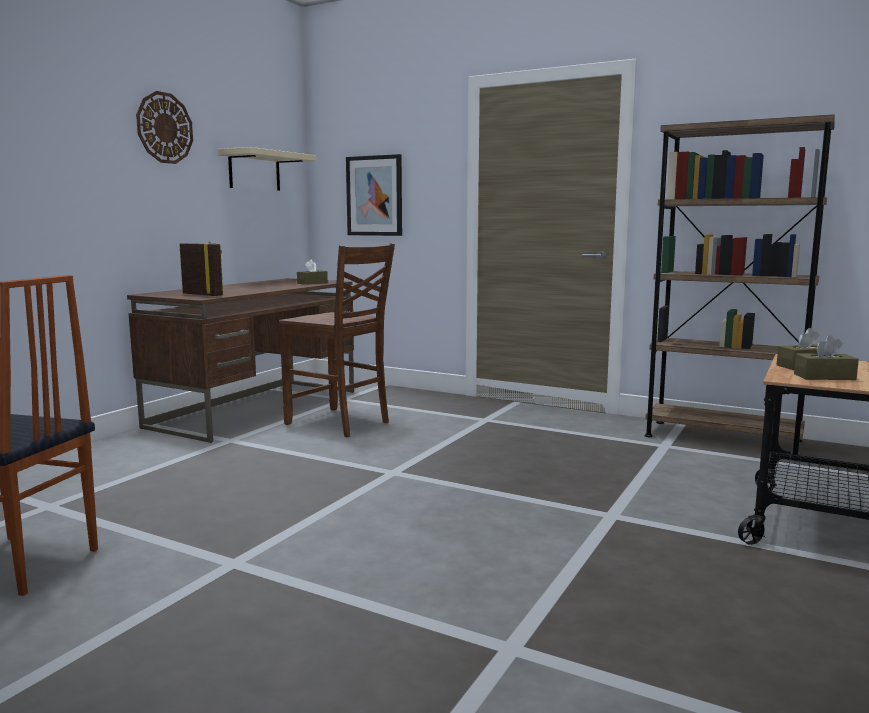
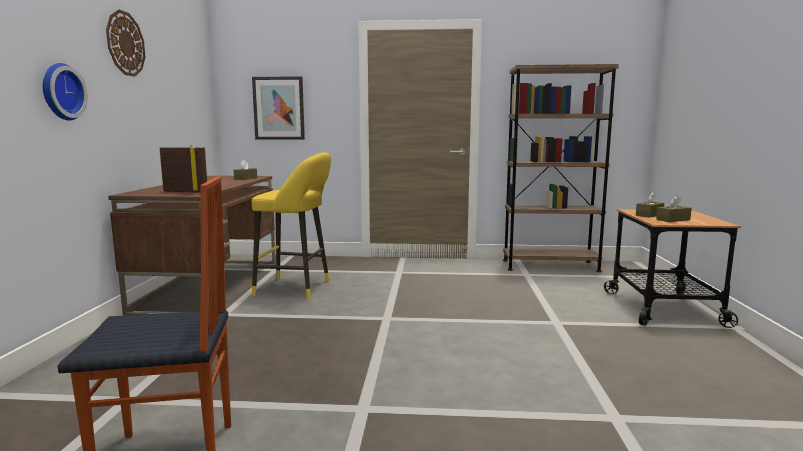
camera: 25 degrees left, 0 degrees up
beige shelf [218,147,317,191] -> none
brown chair [279,243,395,437] -> yellow stool [252,152,331,300]
none -> wall clock [43,63,88,121]

